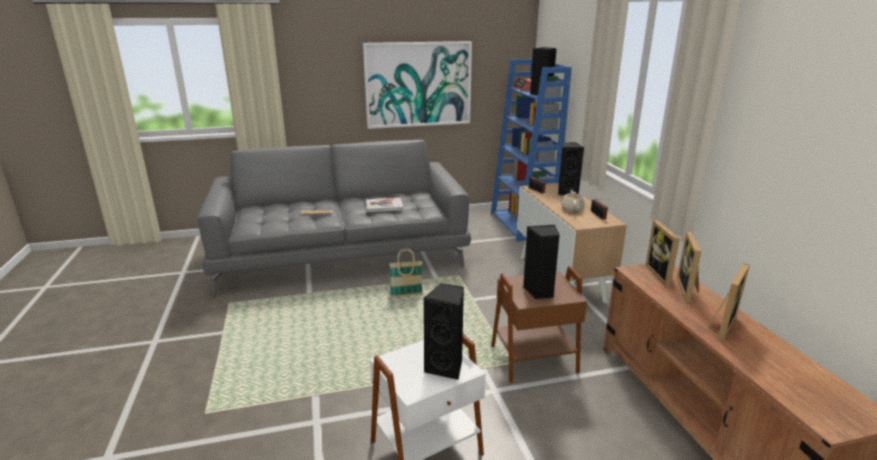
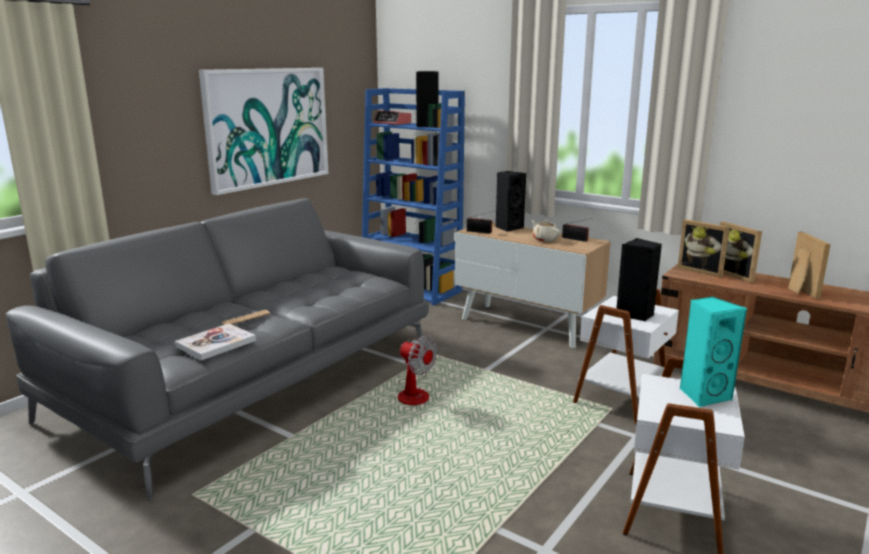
camera: 40 degrees left, 5 degrees down
book [366,198,403,212] -> book moved to [175,324,256,360]
basket [389,248,423,297] -> fan [396,336,437,405]
black speaker [423,283,464,380] -> turquoise speaker [680,297,747,407]
brown side table [491,266,587,383] -> white side table [573,289,679,425]

